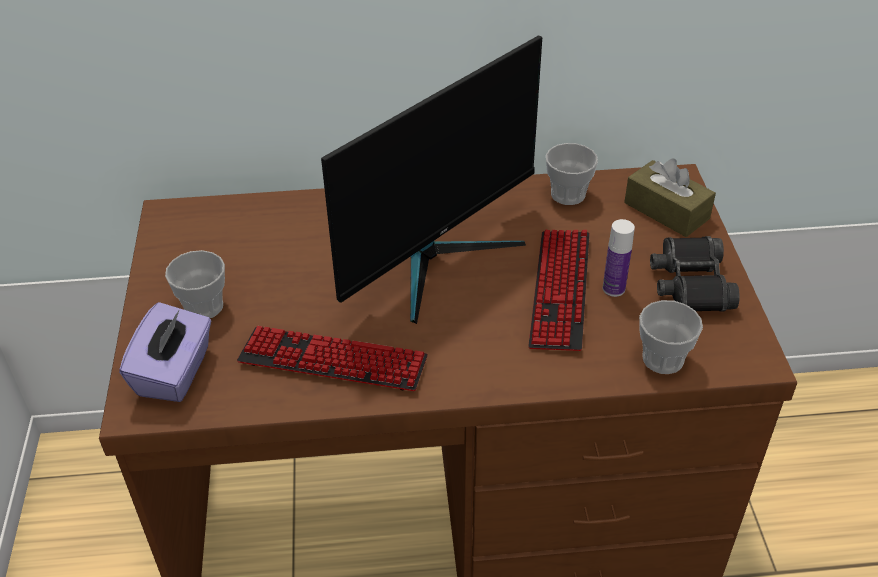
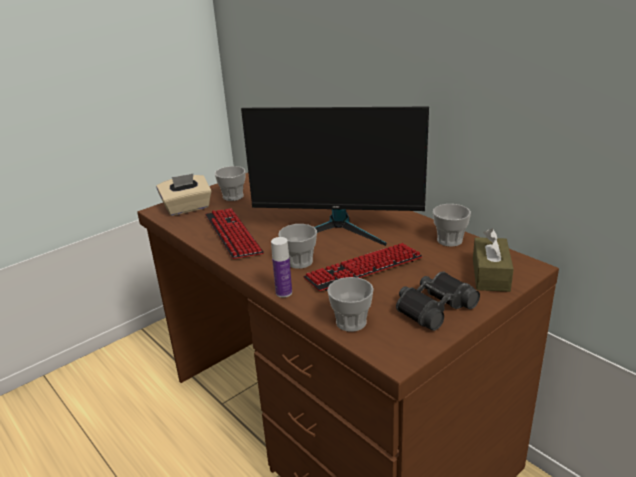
camera: 55 degrees right, 15 degrees down
purple tissue box [119,302,211,402] -> beige tissue box [156,174,212,216]
bottle [603,219,635,297] -> bottle moved to [271,237,292,298]
none -> cup [278,224,317,269]

